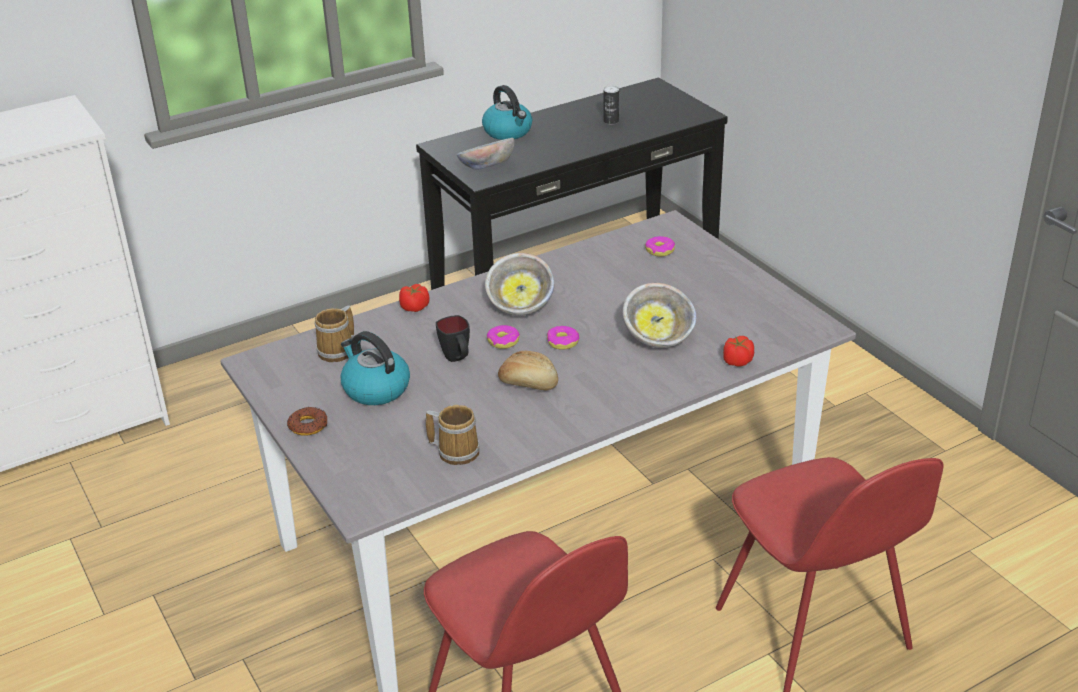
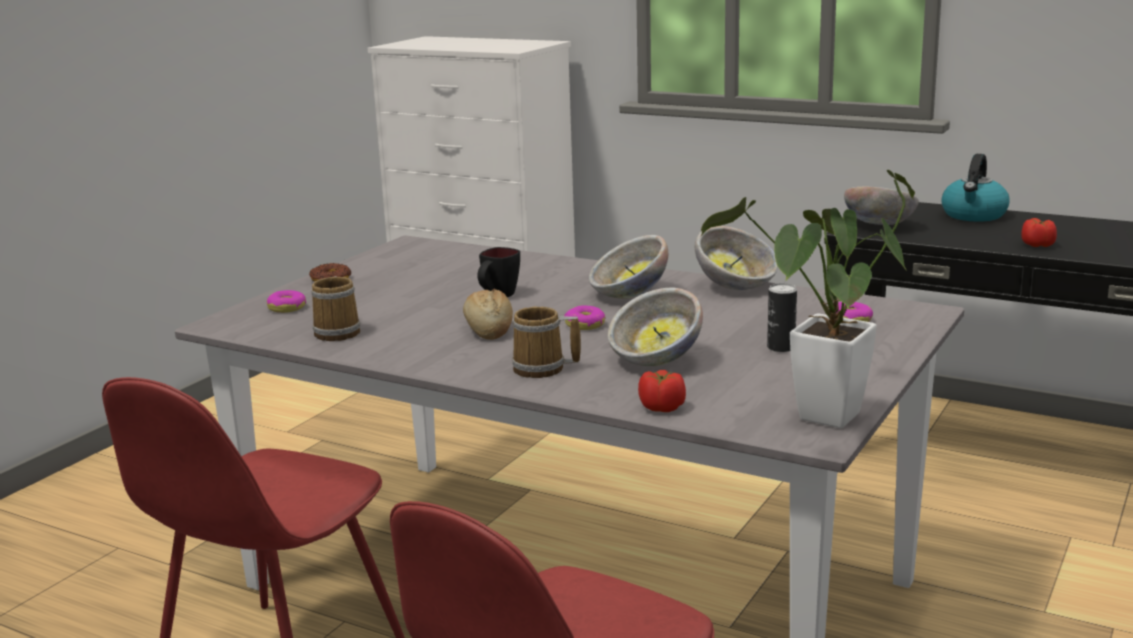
camera: 60 degrees right, 15 degrees down
mug [314,305,354,362] -> mug moved to [512,307,581,378]
kettle [341,331,410,405] -> none
tomato [399,284,429,312] -> tomato moved to [1021,218,1057,247]
donut [487,325,520,349] -> donut moved to [267,290,306,313]
can [603,86,619,125] -> can moved to [767,283,797,352]
none -> bowl [695,226,778,290]
none -> potted plant [701,170,915,428]

